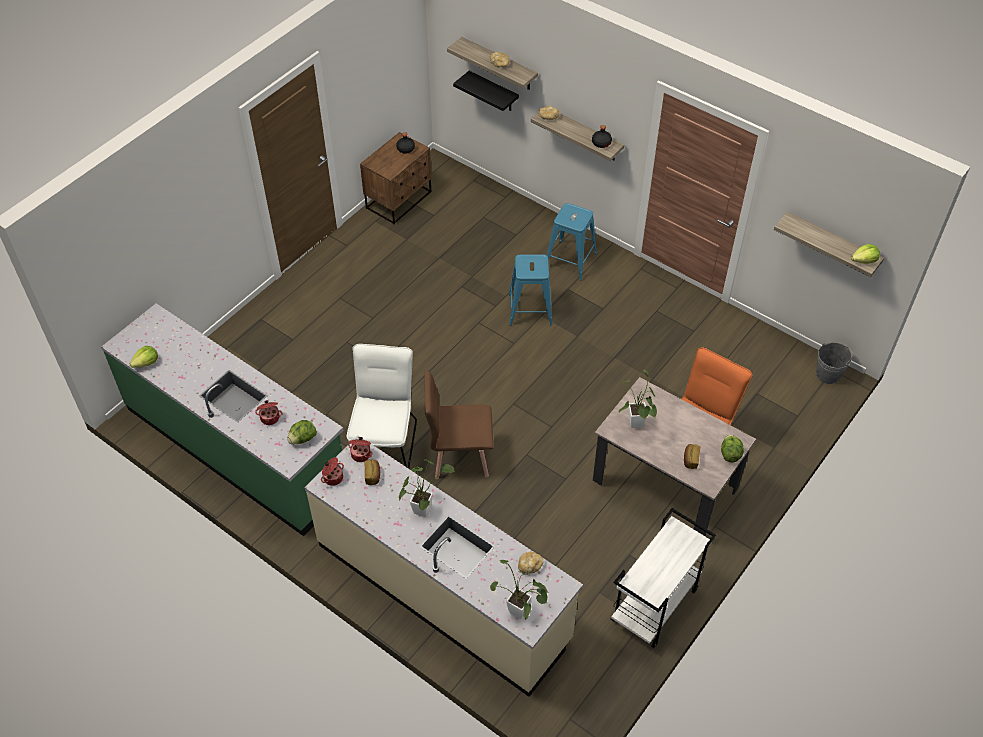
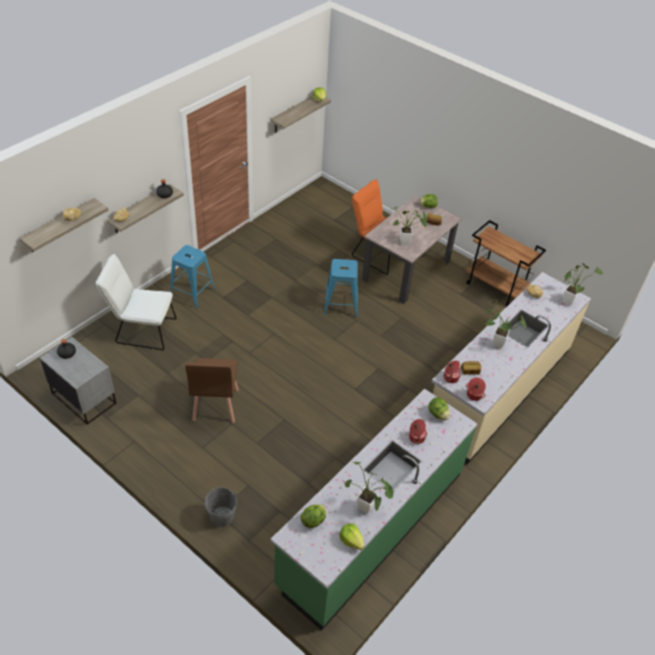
camera: 90 degrees left, 5 degrees down
white chair [347,344,417,469] -> white chair moved to [96,254,177,350]
brown nightstand [360,132,431,224] -> grey nightstand [39,337,116,425]
brown chair [424,370,494,479] -> brown chair moved to [185,358,239,423]
black shelf [453,71,519,111] -> none
blue stool [509,254,552,326] -> blue stool moved to [324,259,358,317]
white cart [611,508,716,648] -> brown cart [466,220,546,307]
grey bucket [816,342,852,384] -> grey bucket moved to [205,487,237,527]
none -> lettuce [300,504,326,528]
none -> potted plant [345,462,394,514]

